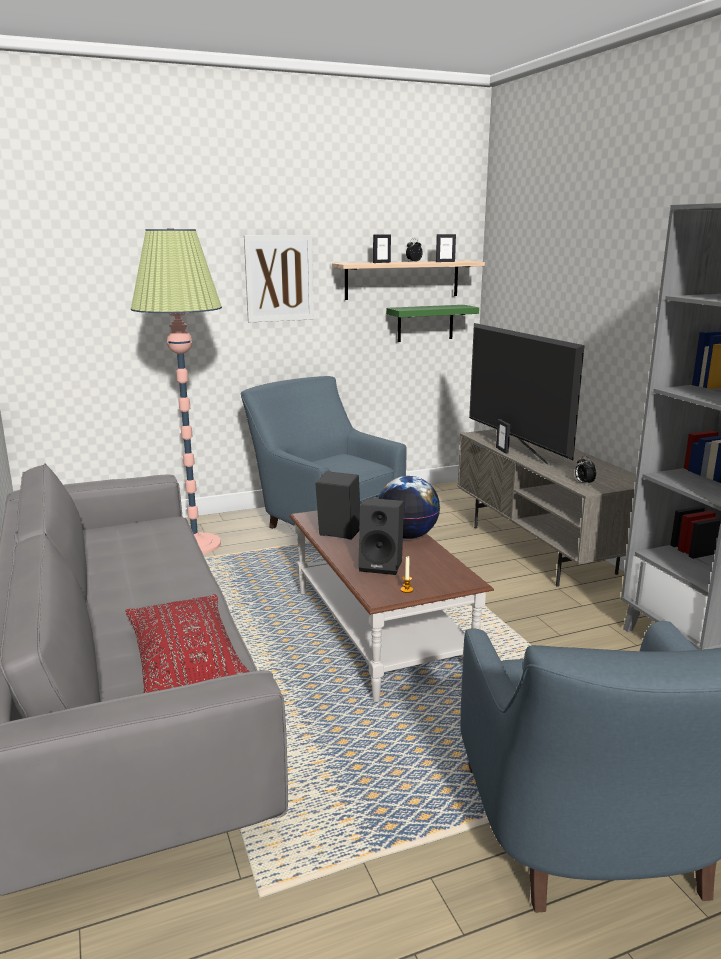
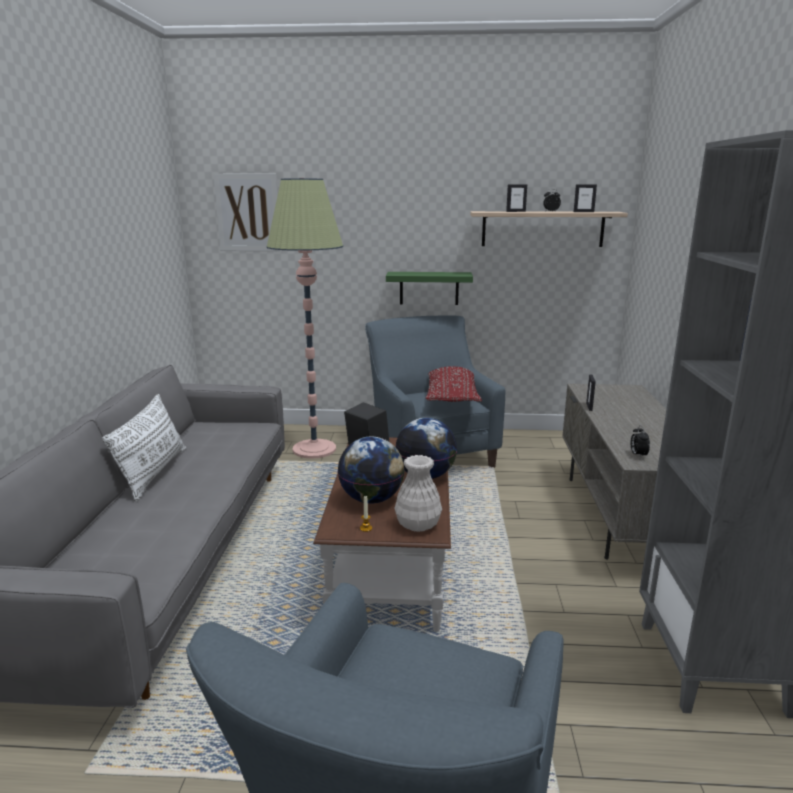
camera: 25 degrees right, 0 degrees up
red pillow [125,594,250,693] -> red pillow moved to [425,366,482,402]
picture [244,235,314,322] -> picture moved to [214,174,280,251]
black speaker [358,498,404,575] -> globe [338,437,405,504]
green shelf [386,305,479,342] -> green shelf moved to [386,272,473,305]
television [469,323,584,464] -> none
none -> white pillow [102,394,186,502]
none -> white vase [394,455,442,532]

